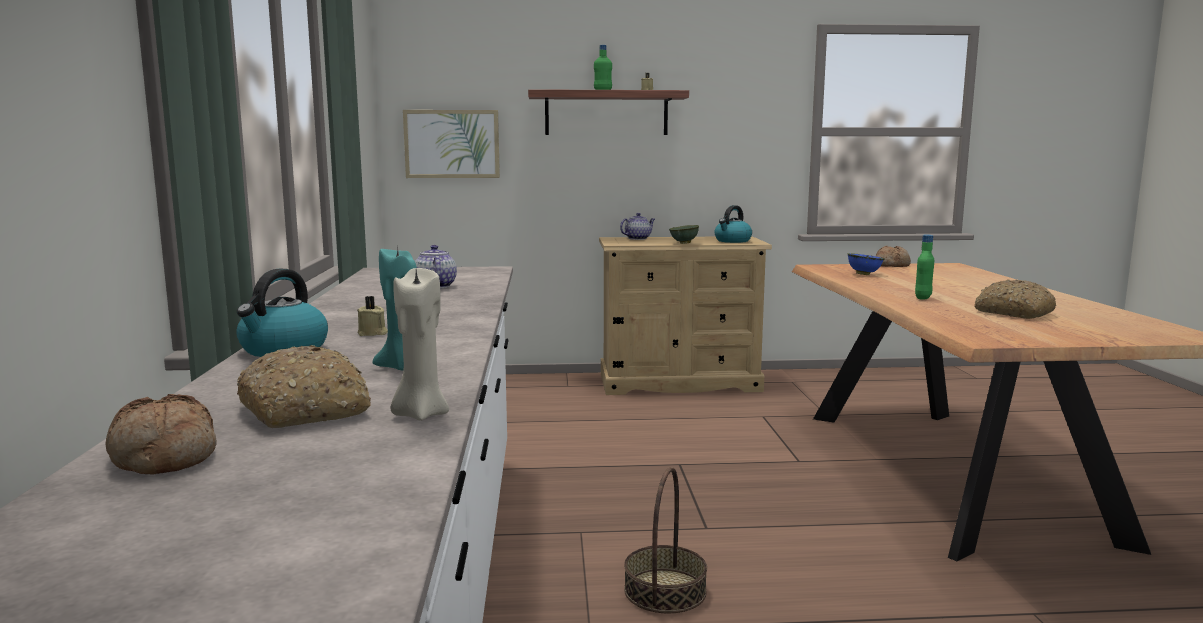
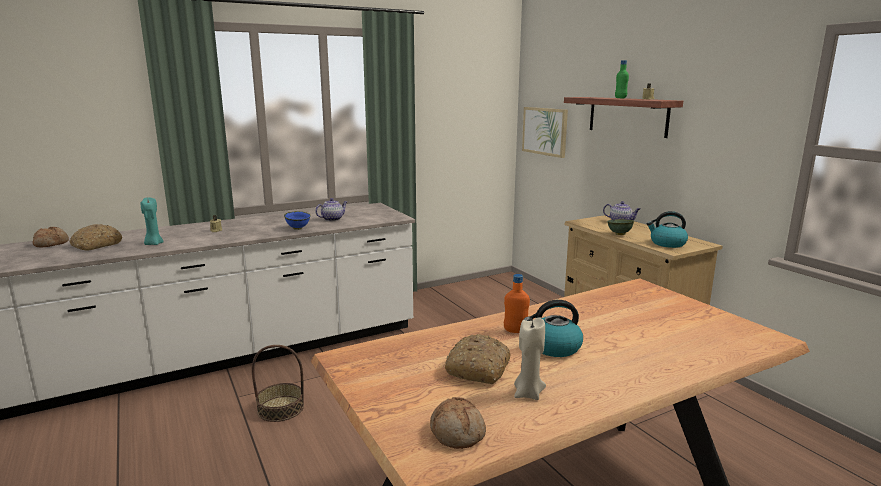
camera: 65 degrees right, 5 degrees up
kettle [236,268,328,357] -> kettle moved to [523,300,583,357]
beige candle [391,268,449,421] -> beige candle moved to [514,317,546,400]
blue bowl [848,253,885,275] -> blue bowl moved to [284,211,311,230]
bread [876,246,911,267] -> bread moved to [430,397,486,449]
green bottle [915,234,934,300] -> orange bottle [504,274,530,333]

